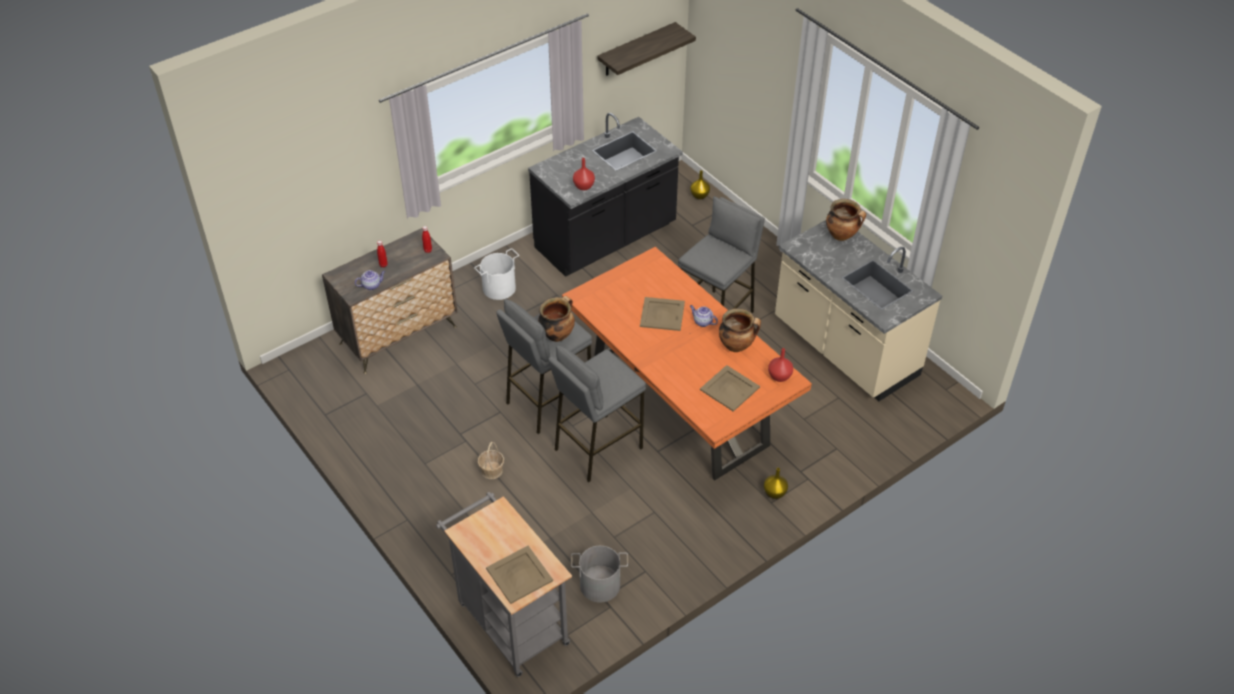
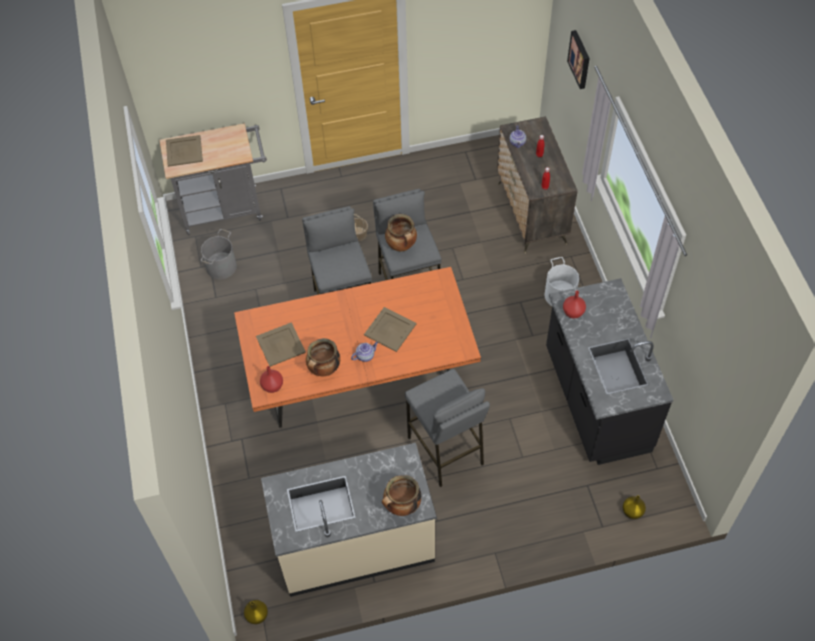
camera: 115 degrees right, 10 degrees up
shelf [597,22,696,76] -> none
yellow vase [764,468,788,499] -> yellow vase moved to [244,600,268,624]
none -> picture [567,30,590,89]

